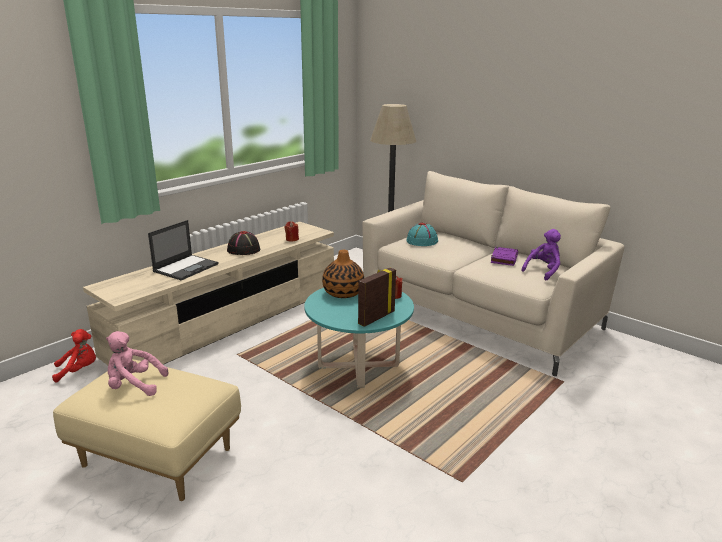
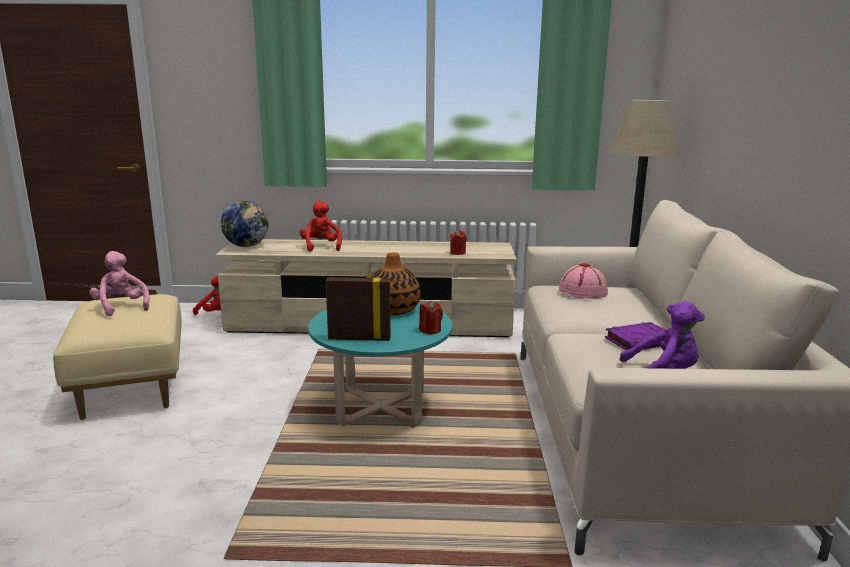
camera: 50 degrees right, 5 degrees down
laptop [148,220,218,280] -> red plush toy [299,201,342,252]
black hat [227,231,260,255] -> none
turquoise hat [406,223,438,246] -> pink hat [559,263,608,299]
none -> globe [221,201,269,247]

